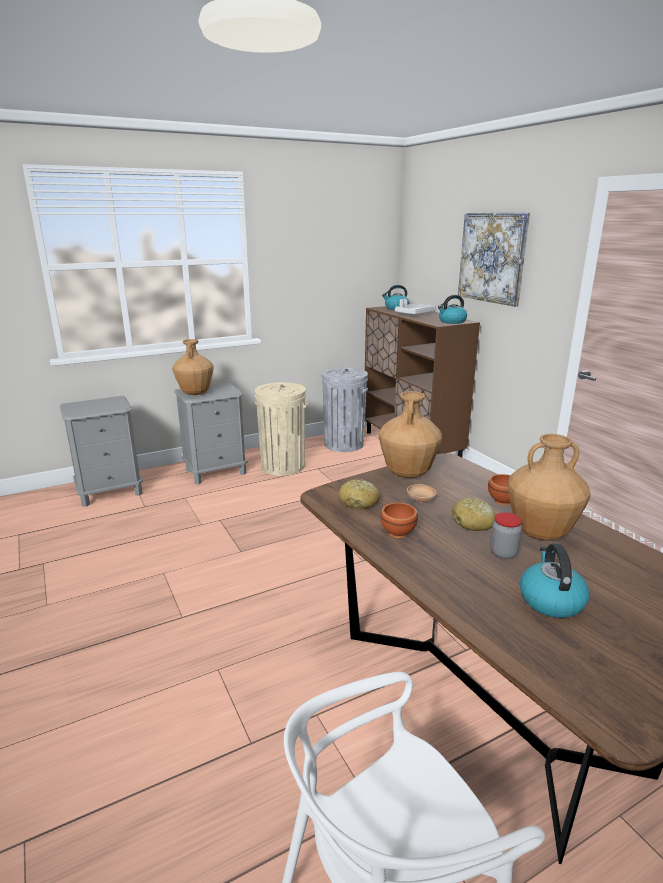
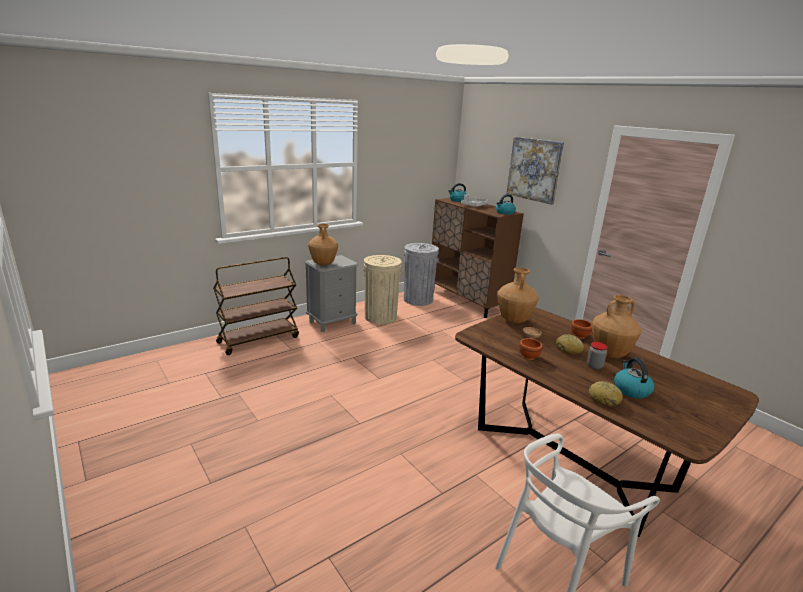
camera: 10 degrees left, 0 degrees up
grey nightstand [60,396,143,507] -> brown cart [213,257,299,355]
bread [338,479,380,509] -> bread moved to [589,381,623,406]

